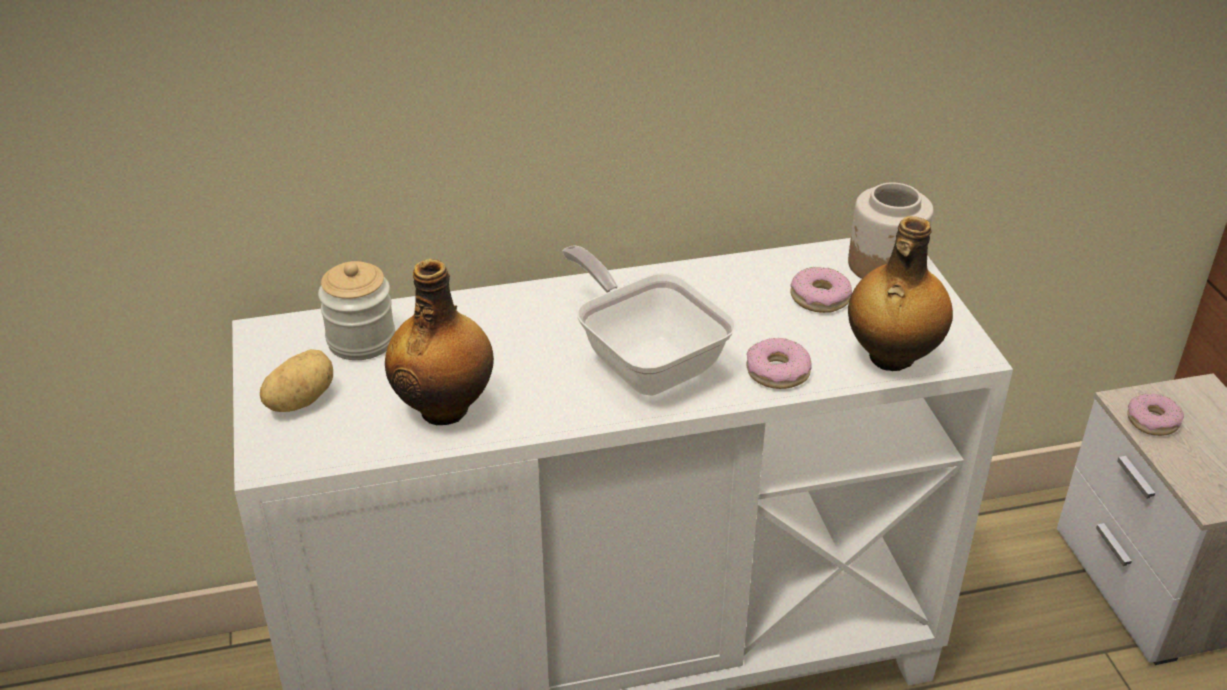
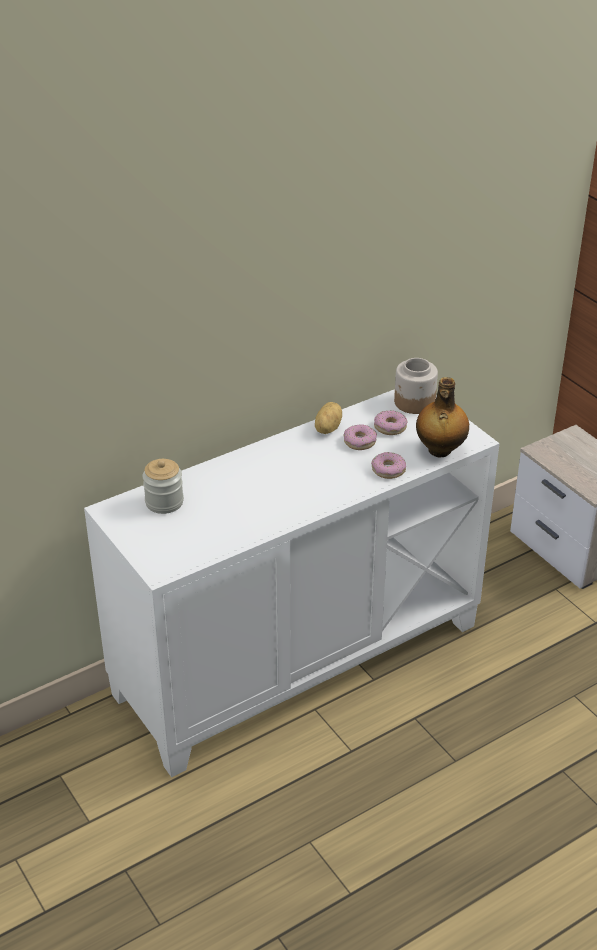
camera: 20 degrees left, 0 degrees up
potato [260,349,333,412] -> potato moved to [315,402,342,434]
bottle [385,259,494,425] -> none
frying pan [562,245,736,395] -> none
donut [1127,393,1184,436] -> donut moved to [343,424,377,450]

